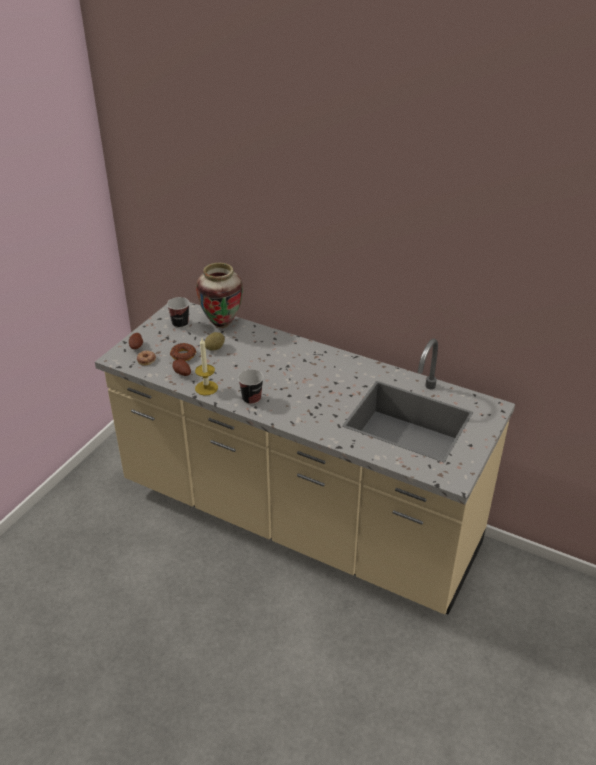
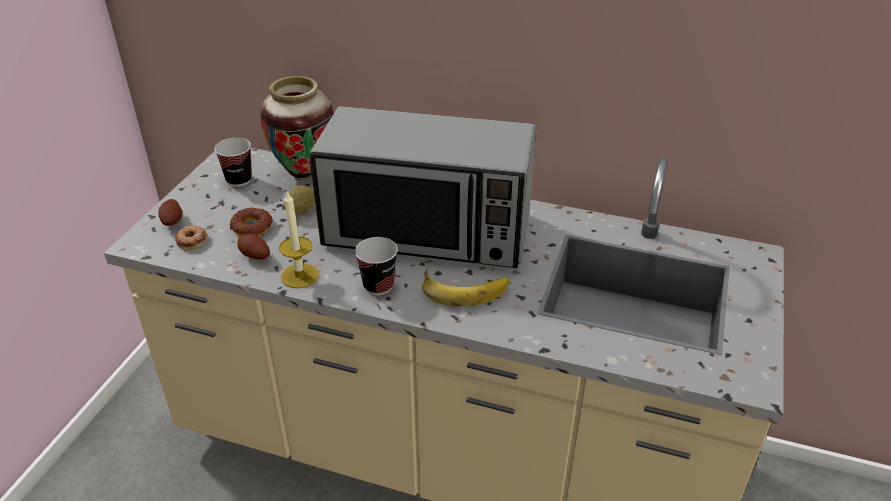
camera: 10 degrees left, 0 degrees up
none -> microwave [310,106,536,268]
none -> banana [422,269,509,306]

